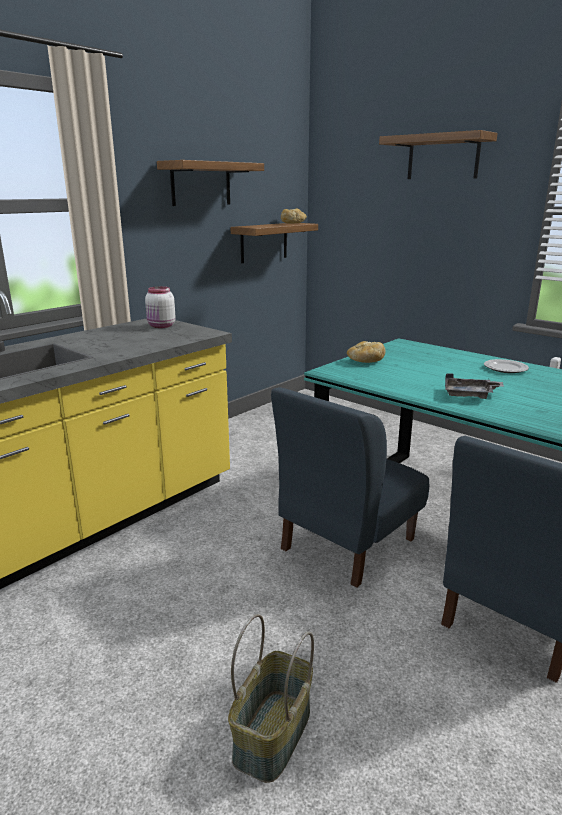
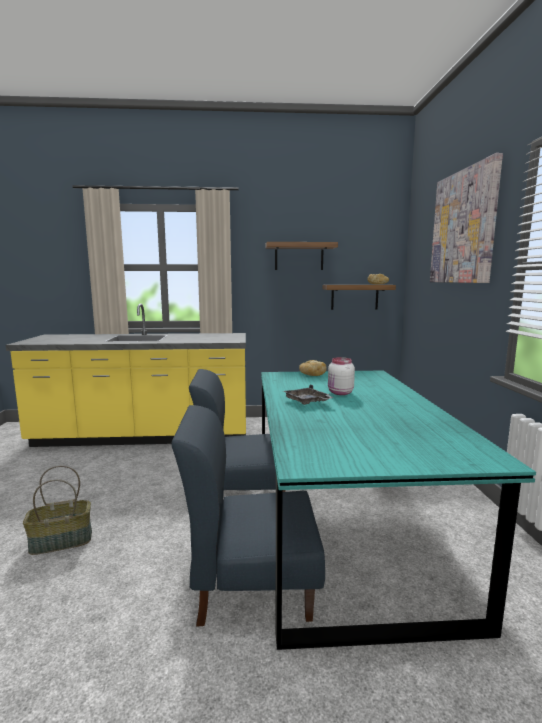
camera: 45 degrees right, 10 degrees down
white jar [145,286,176,328] -> white jar moved to [328,357,355,395]
shelf [379,130,498,179] -> picture [430,153,503,283]
plate [484,359,529,373] -> none

